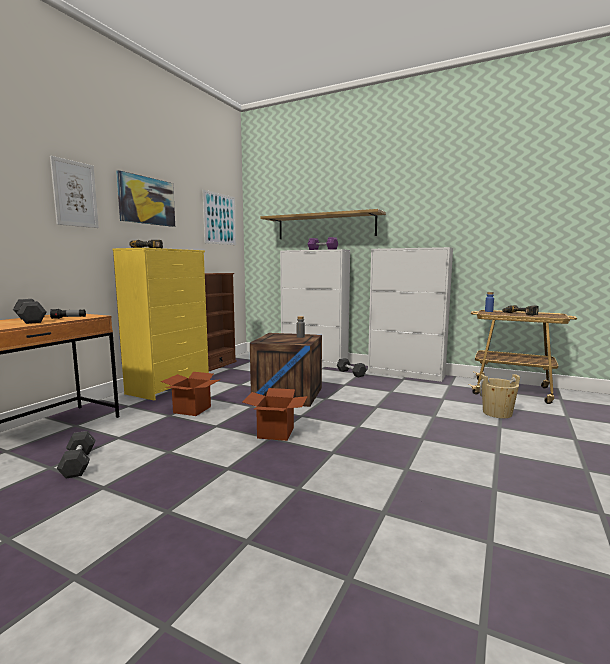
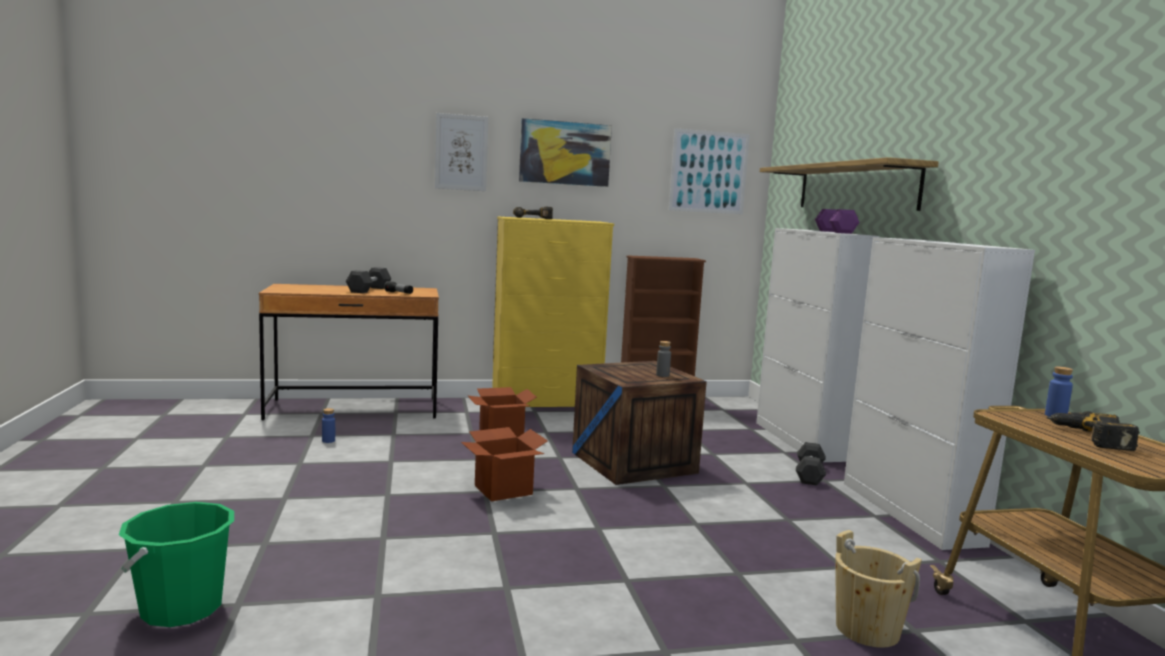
camera: 50 degrees right, 0 degrees up
grey dumbbell [56,431,96,478] -> blue bottle [322,408,335,443]
none -> green bucket [119,502,234,627]

